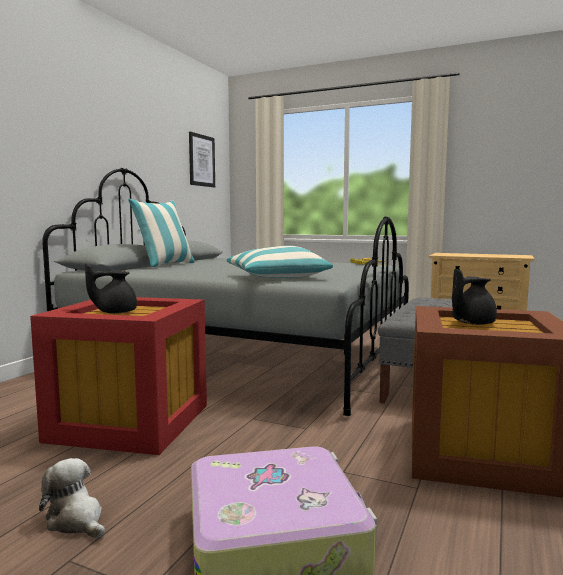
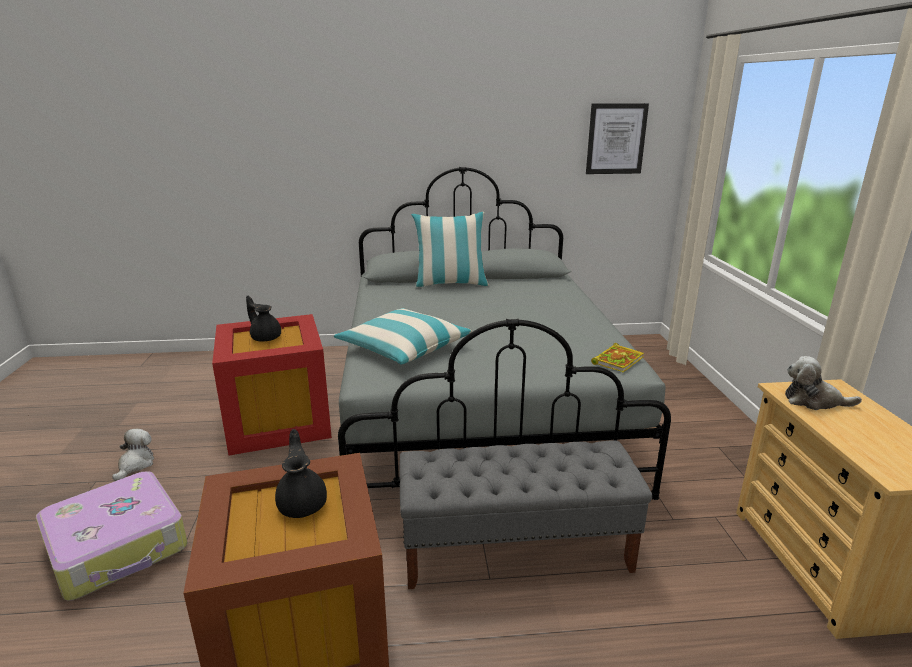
camera: 60 degrees right, 15 degrees up
black teapot [452,269,497,325] -> black teapot turned 45 degrees clockwise [275,429,327,518]
none -> plush toy [785,356,862,410]

